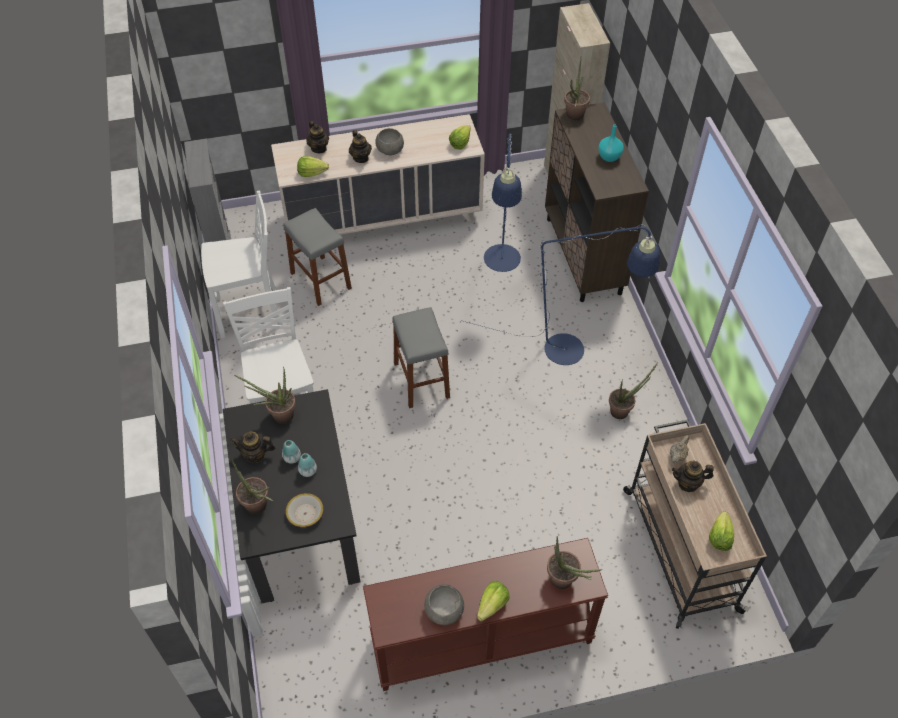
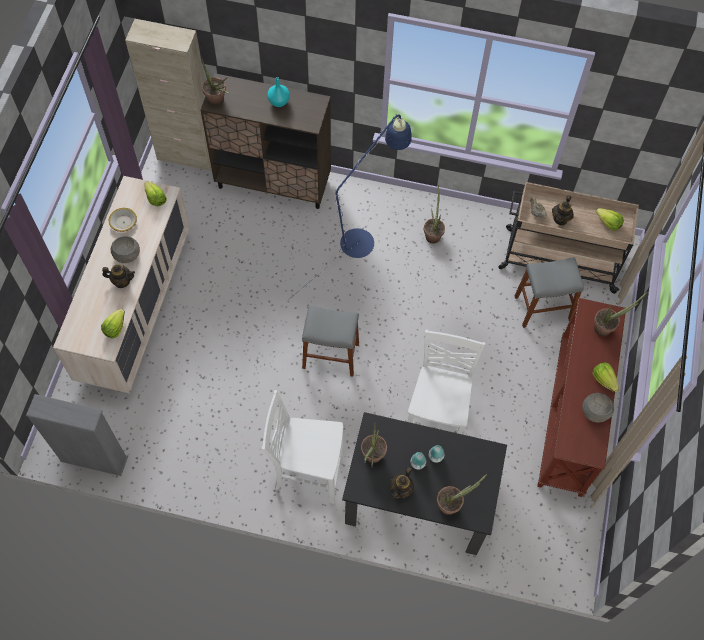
camera: 65 degrees left, 10 degrees up
white chair [201,190,283,339] -> white chair moved to [407,330,486,434]
grey stool [283,208,352,306] -> grey stool moved to [515,257,584,328]
bowl [286,493,323,527] -> bowl moved to [109,208,137,232]
teapot [307,121,329,153] -> none
blue floor lamp [484,134,522,272] -> none

